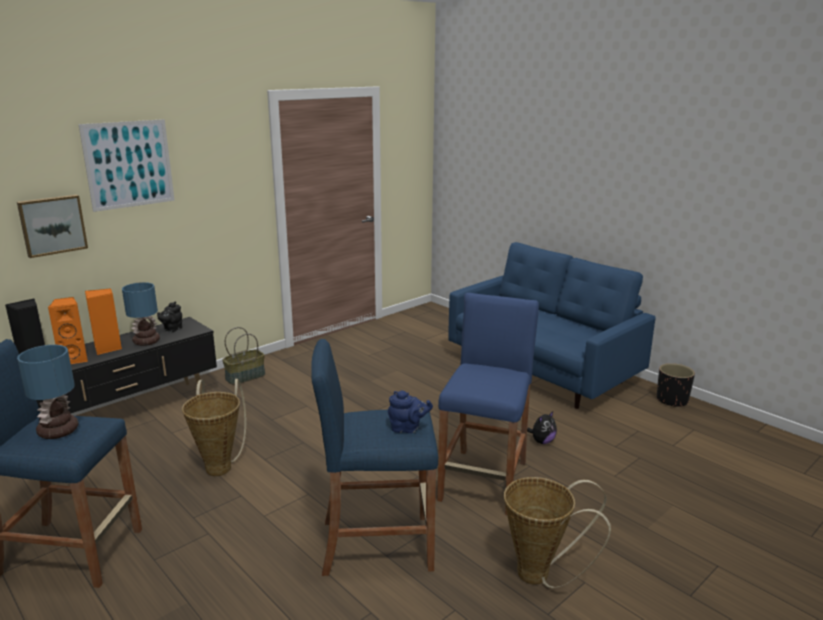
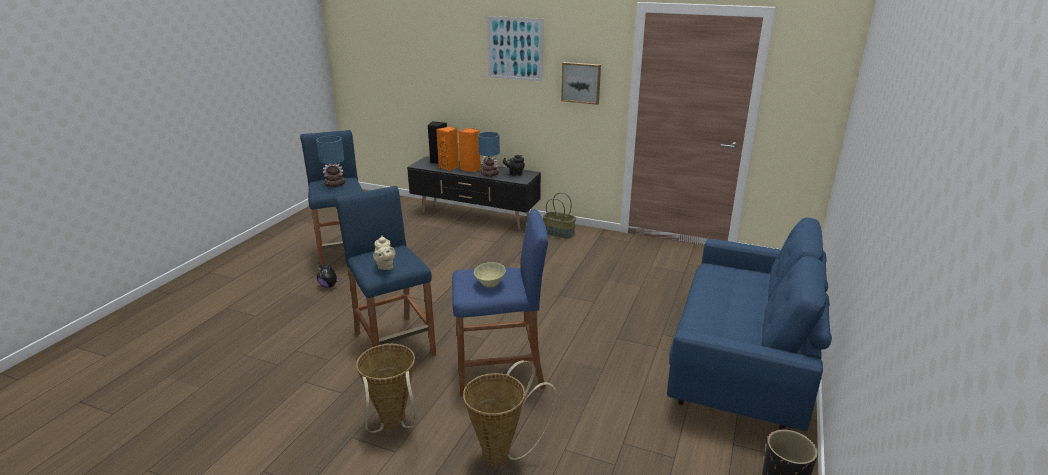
camera: 65 degrees right, 5 degrees up
picture [17,195,88,258] -> picture moved to [561,62,601,105]
basket [182,379,246,476] -> basket moved to [463,360,556,466]
blue teapot [388,391,433,433] -> beige teapot [373,236,395,270]
plush toy [527,411,557,444] -> plush toy moved to [317,262,341,288]
none -> beige bowl [474,262,506,287]

